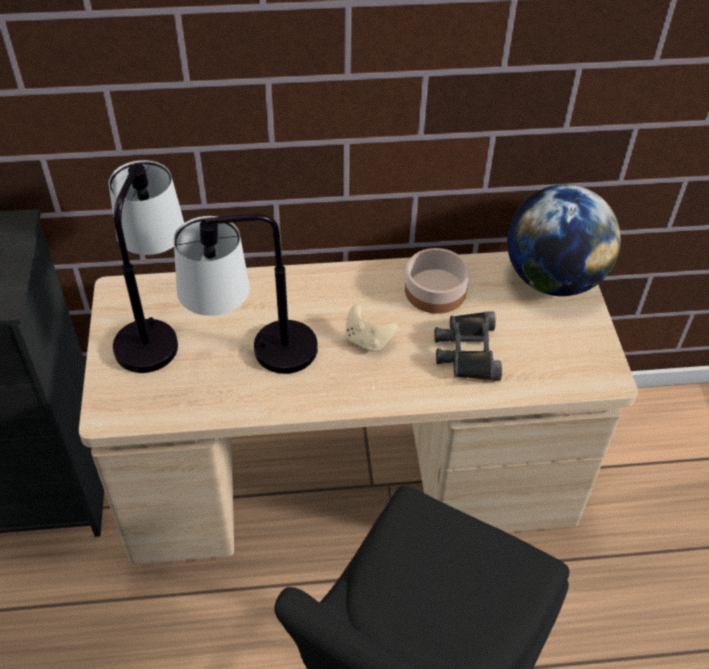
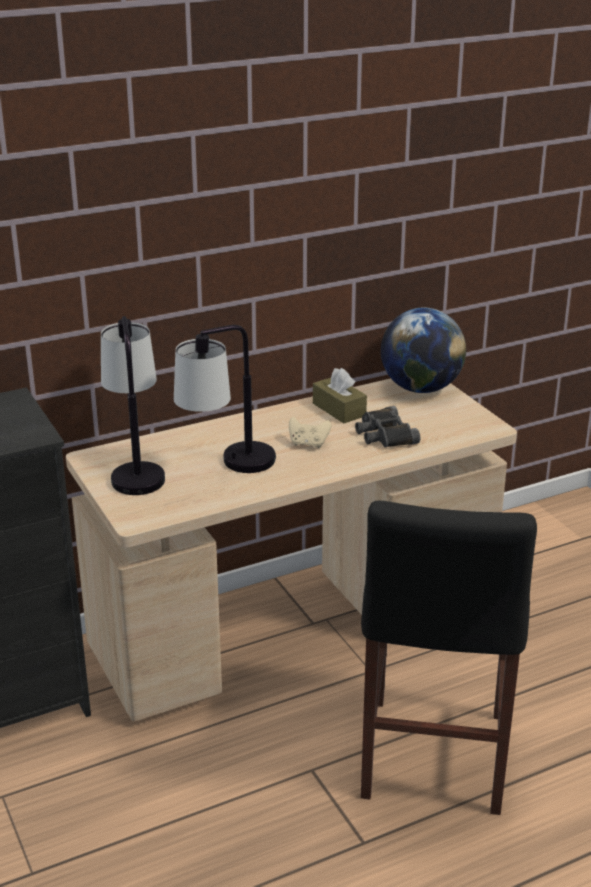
camera: 20 degrees left, 20 degrees down
bowl [405,248,470,314] -> brown tissue box [313,368,367,423]

